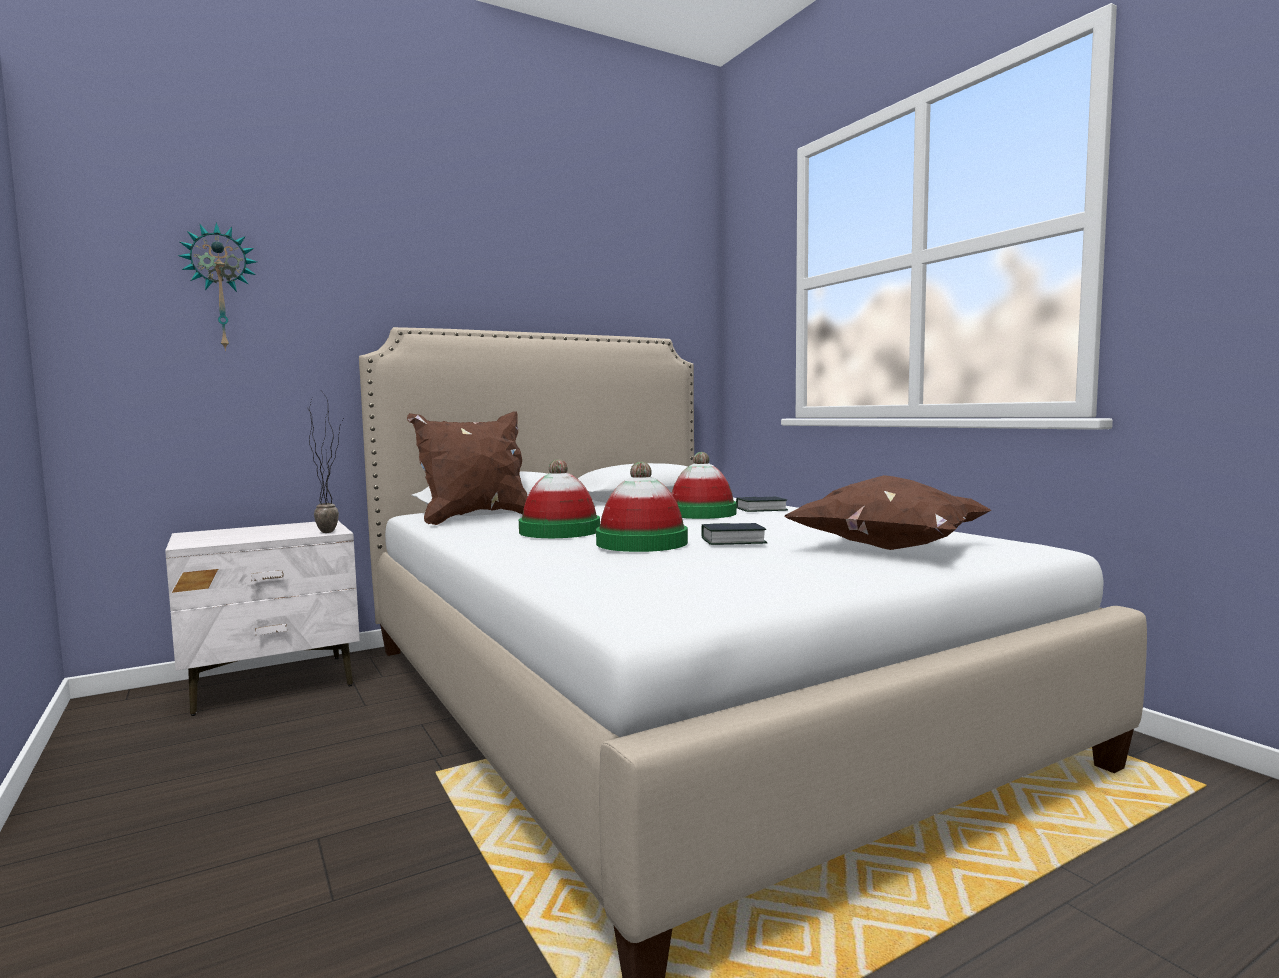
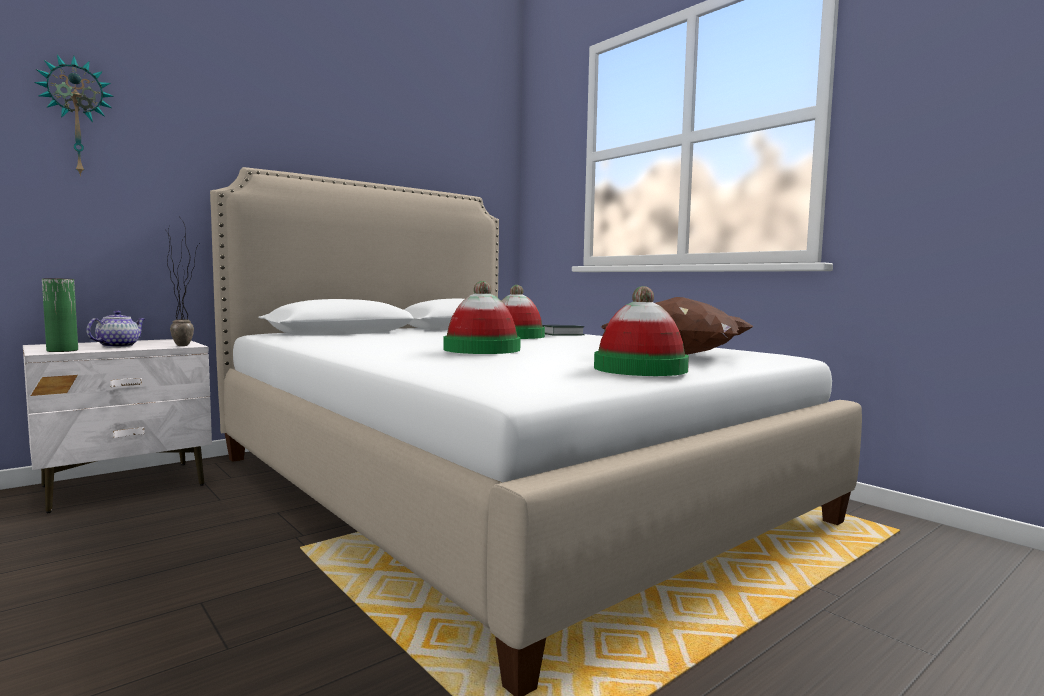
camera: 10 degrees left, 0 degrees up
brown pillow [407,411,528,525] -> none
hat [519,459,600,538] -> hat moved to [594,286,689,376]
book [701,523,767,545] -> none
none -> green vase [42,278,78,352]
none -> teapot [87,310,145,348]

